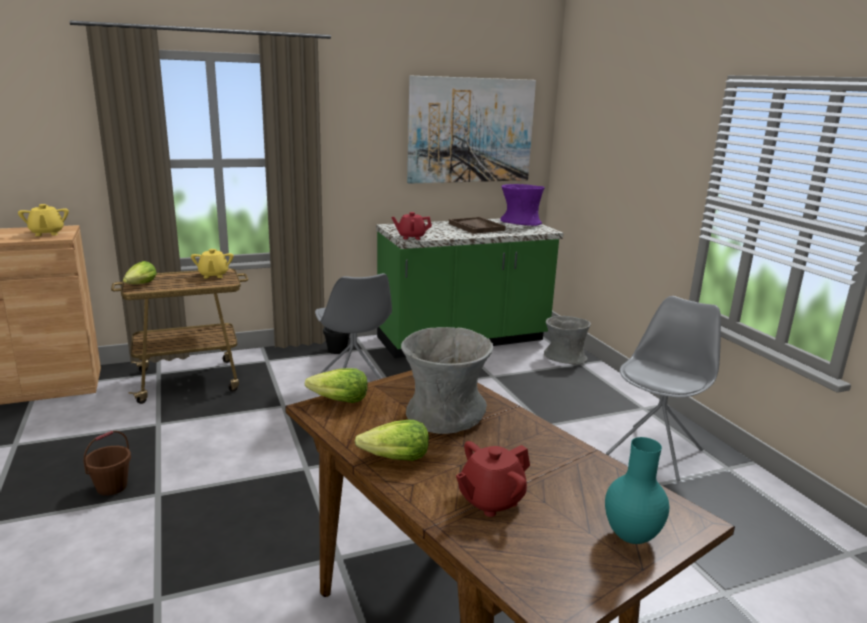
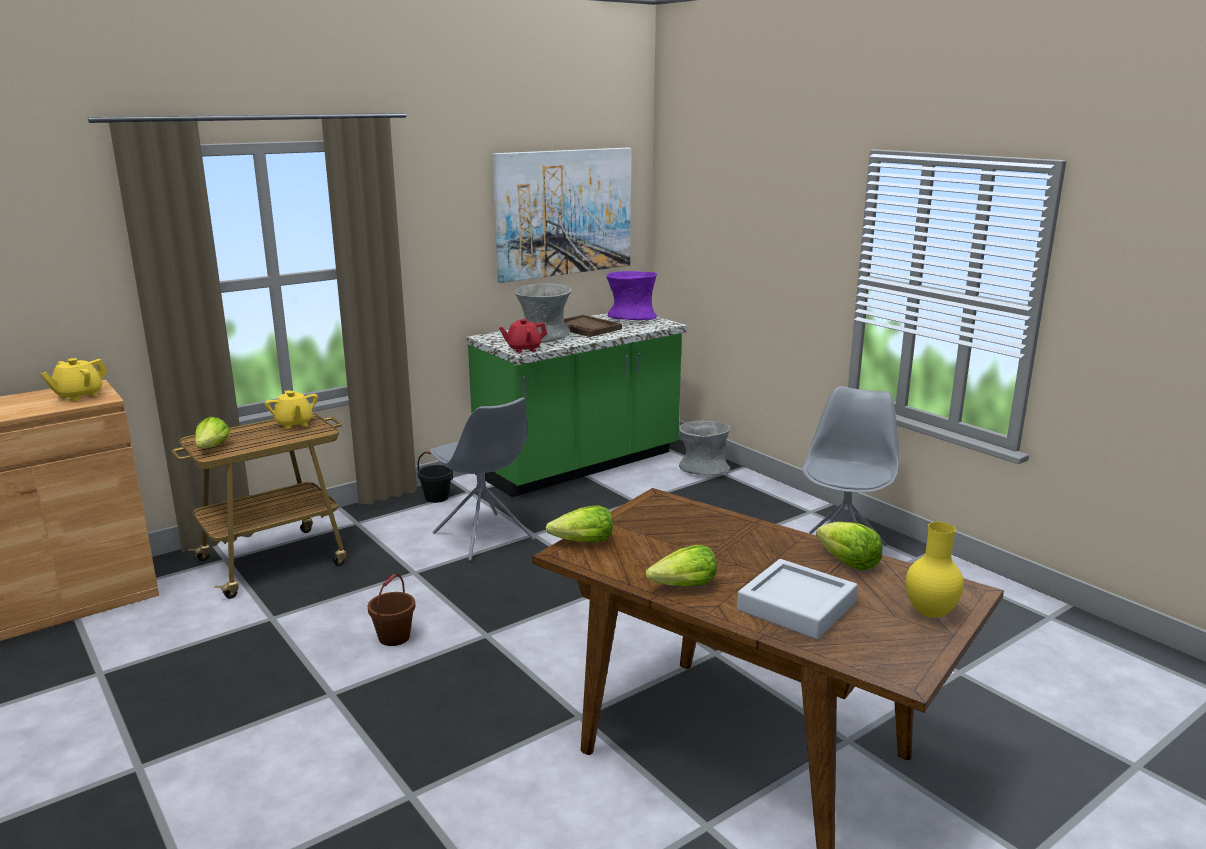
camera: 15 degrees left, 0 degrees up
yellow teapot [18,204,69,236] -> yellow teapot turned 75 degrees clockwise [40,358,108,402]
brown bucket [84,431,131,496] -> brown bucket moved to [368,574,416,646]
grey vase [401,327,493,434] -> grey vase moved to [515,283,572,343]
red teapot [456,441,530,517] -> grey tray [737,559,858,639]
turquoise vase [605,437,669,544] -> yellow vase [906,522,964,618]
none -> lettuce [816,522,883,571]

